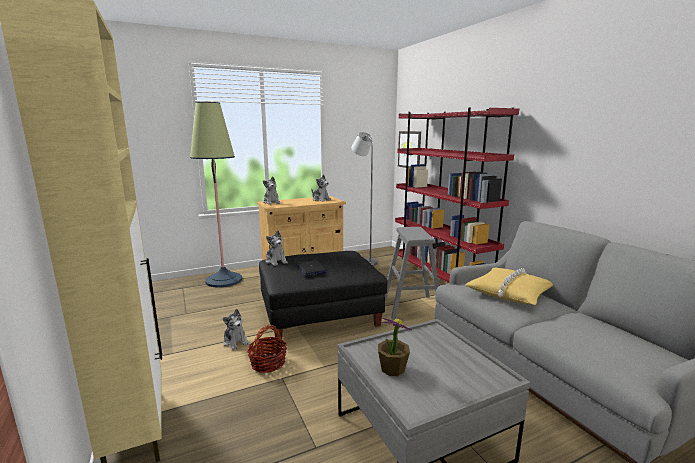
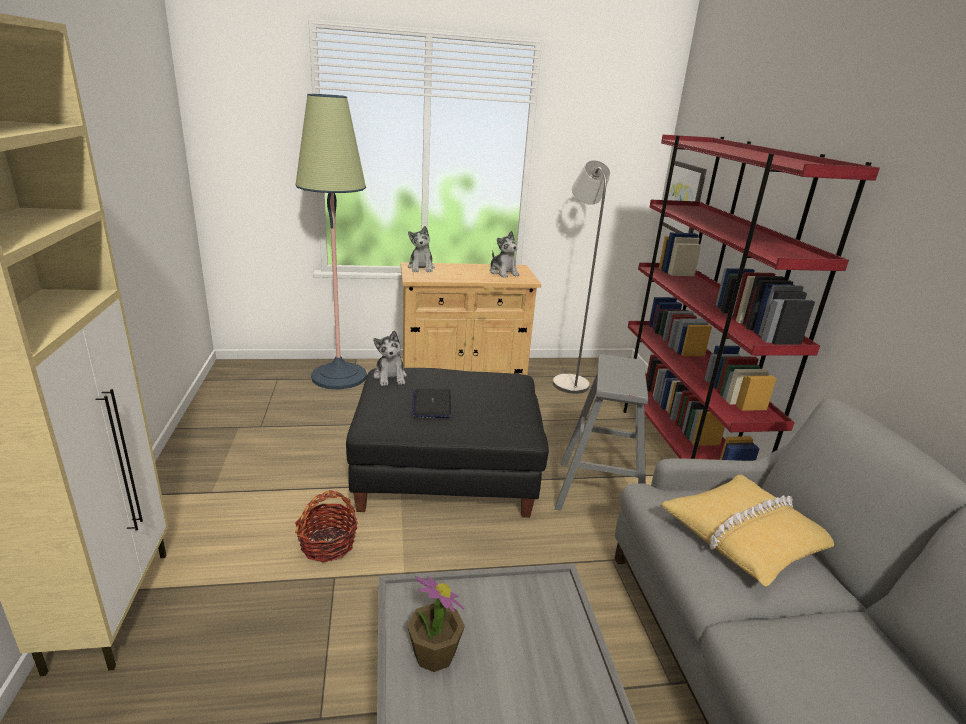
camera: 15 degrees right, 10 degrees up
plush toy [223,309,249,350] -> none

